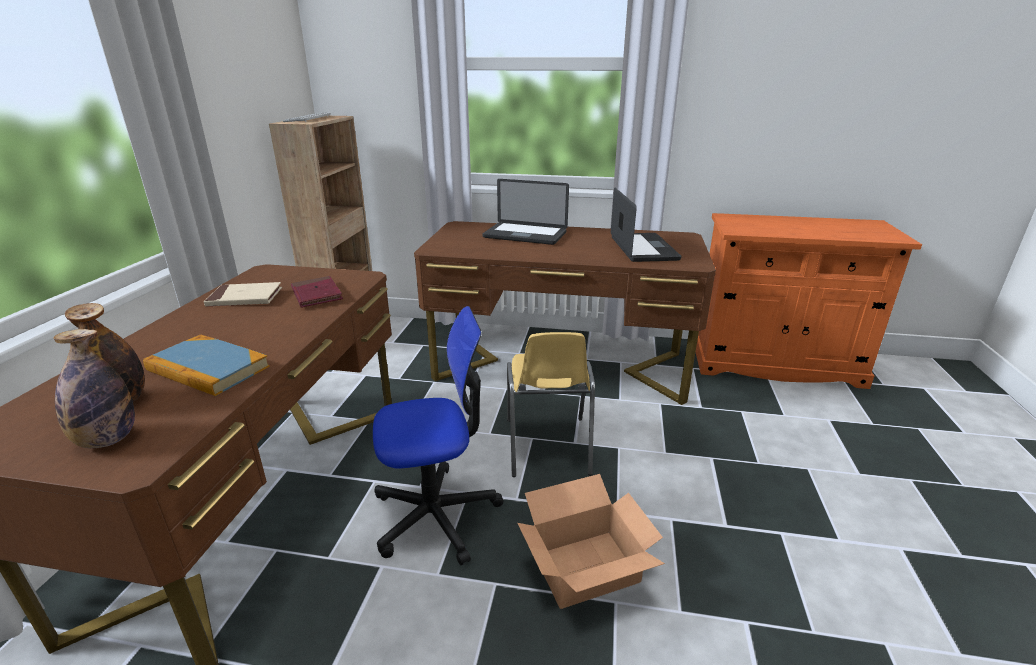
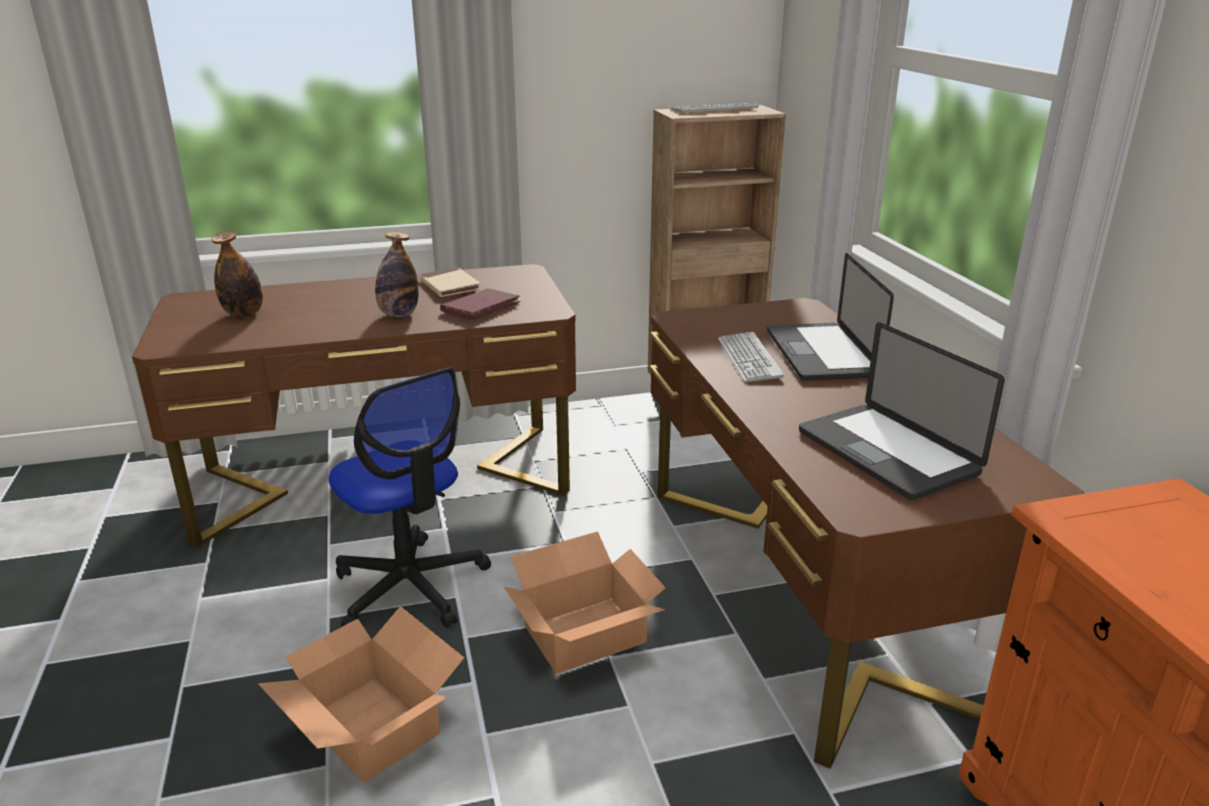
camera: 65 degrees right, 0 degrees up
bottle [54,329,135,448] -> bottle moved to [375,232,419,317]
book [143,334,270,396] -> none
yellow chair [507,332,595,477] -> cardboard box [504,531,666,674]
laptop [611,188,681,262] -> laptop turned 90 degrees clockwise [799,322,1005,500]
none -> keyboard [718,332,784,382]

